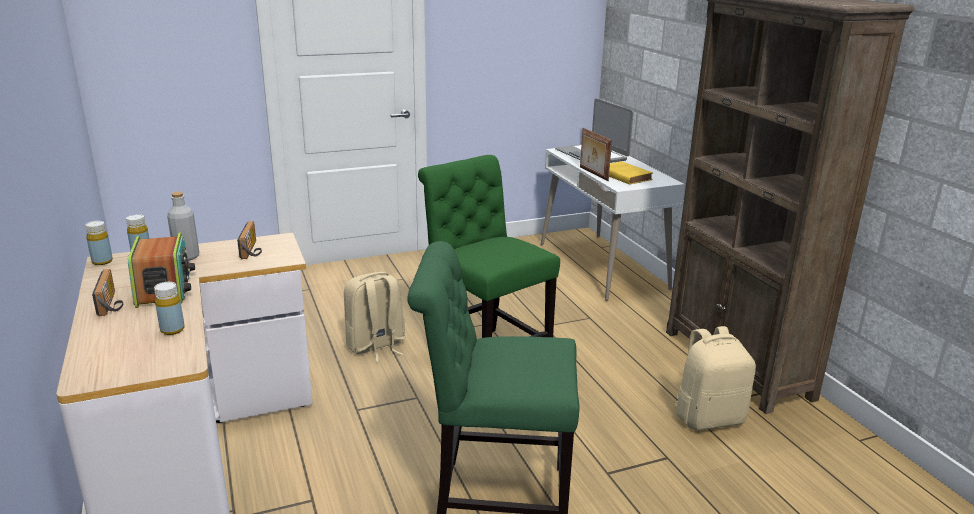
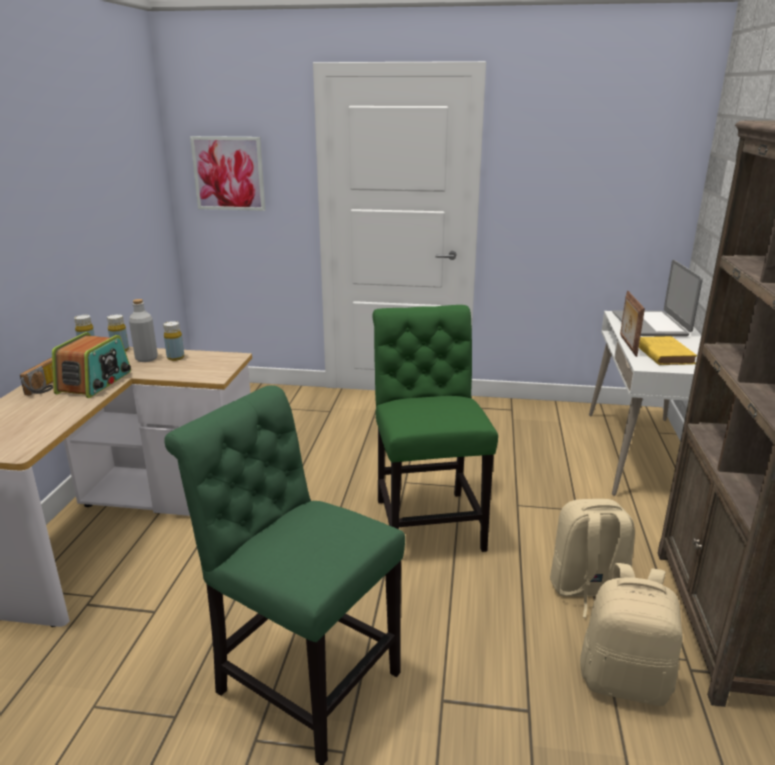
camera: 30 degrees right, 0 degrees up
yellow bottle [154,282,185,335] -> yellow bottle moved to [163,321,184,361]
radio [237,221,262,259] -> none
beige backpack [344,272,406,362] -> beige backpack moved to [550,499,635,618]
none -> picture [190,136,265,211]

